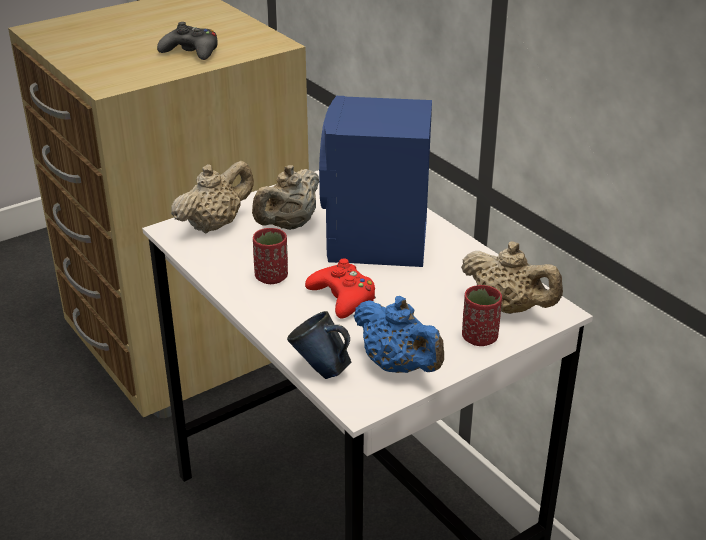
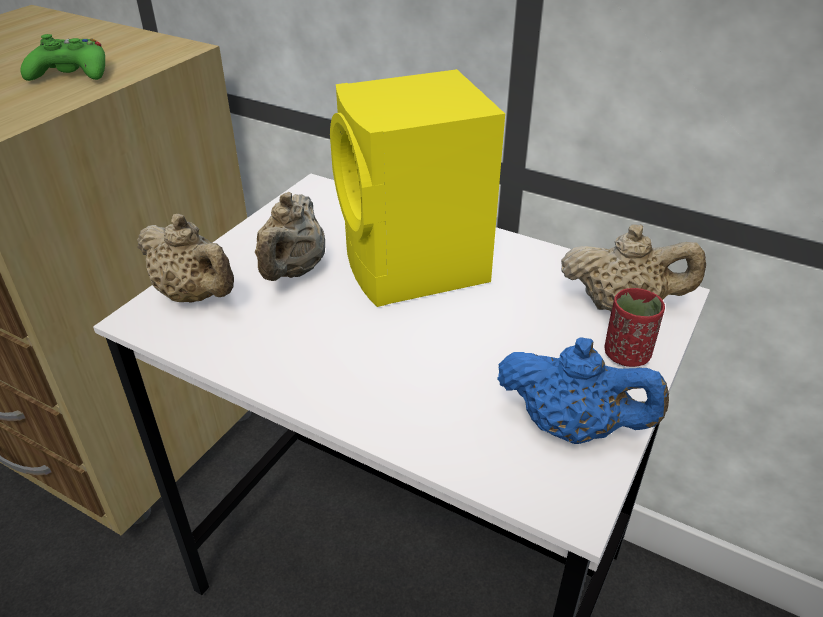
camera: 25 degrees left, 5 degrees up
black game controller [157,22,218,60] -> green game controller [20,34,105,81]
beige teapot [171,161,254,233] -> beige teapot turned 105 degrees clockwise [137,214,234,303]
red cup [252,228,288,284] -> none
blue mug [287,311,351,379] -> none
red game controller [305,258,376,318] -> none
blue speaker [319,96,432,267] -> yellow speaker [330,69,505,307]

